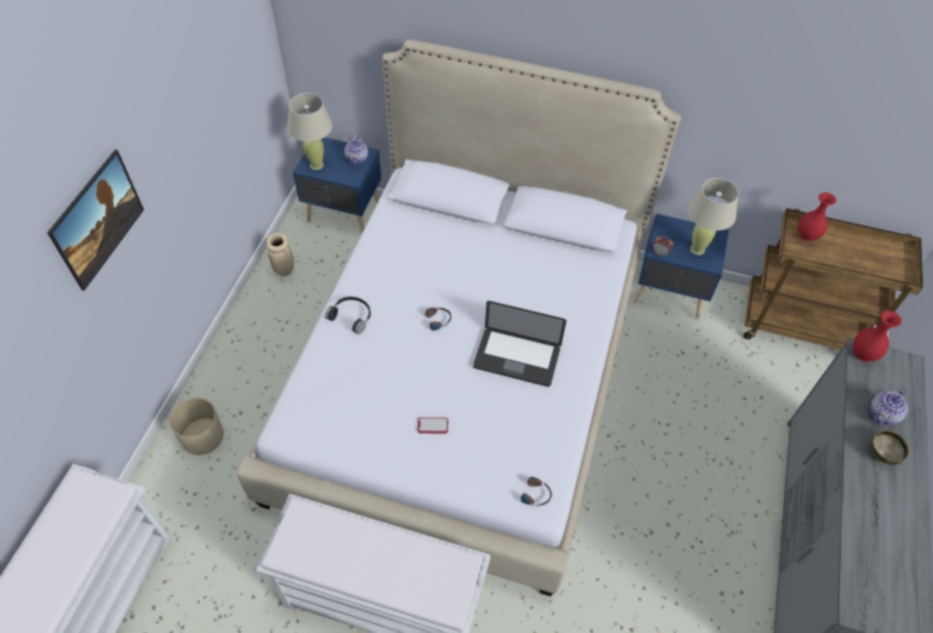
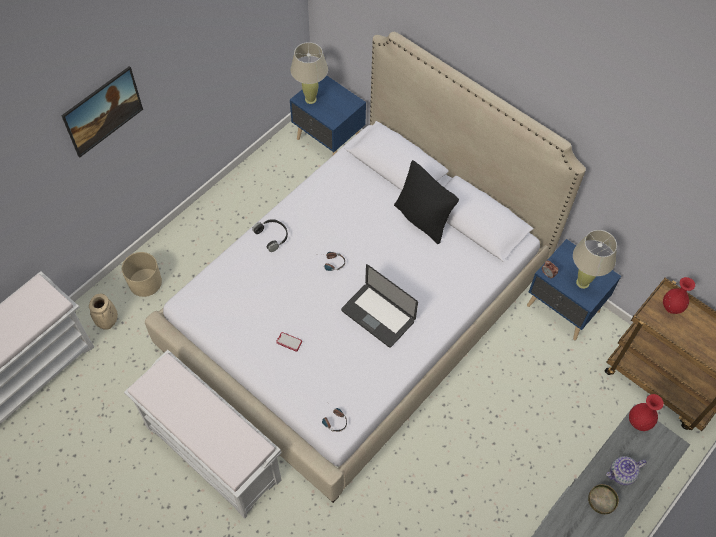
camera: 25 degrees right, 5 degrees up
beige vase [267,233,294,277] -> beige vase moved to [89,294,118,330]
teapot [344,134,368,165] -> none
none -> black pillow [394,160,459,244]

